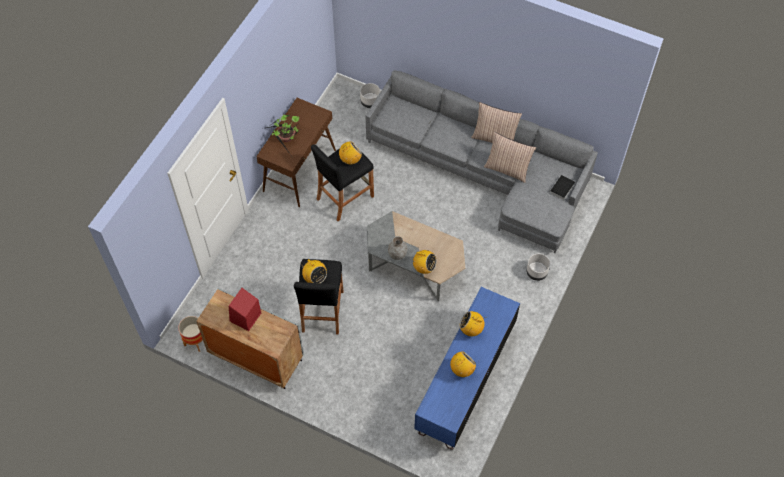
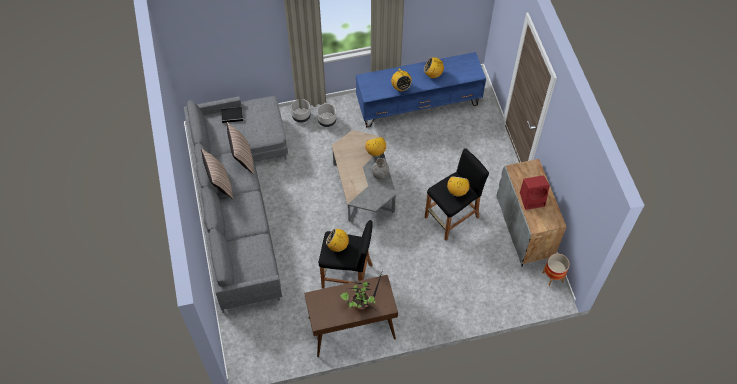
camera: 130 degrees left, 0 degrees up
grey planter [360,83,380,108] -> grey planter moved to [317,103,336,127]

